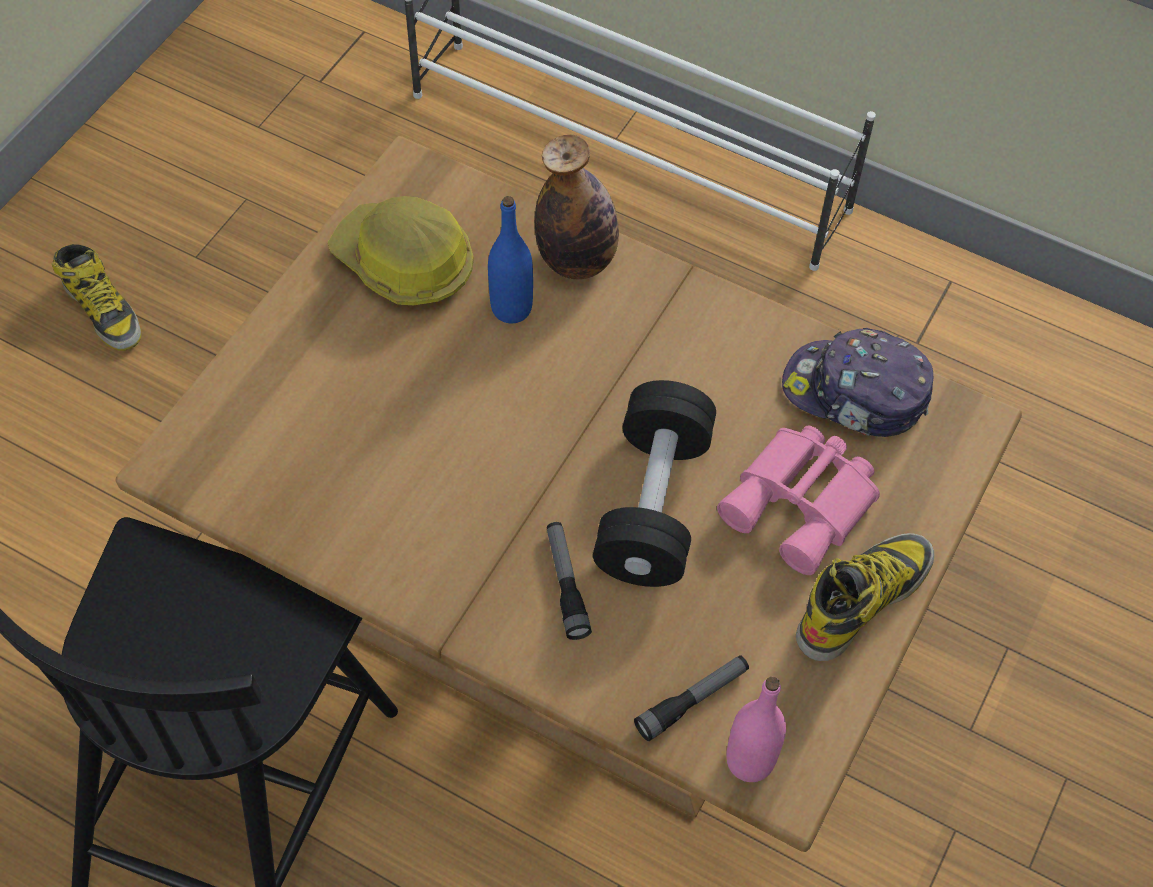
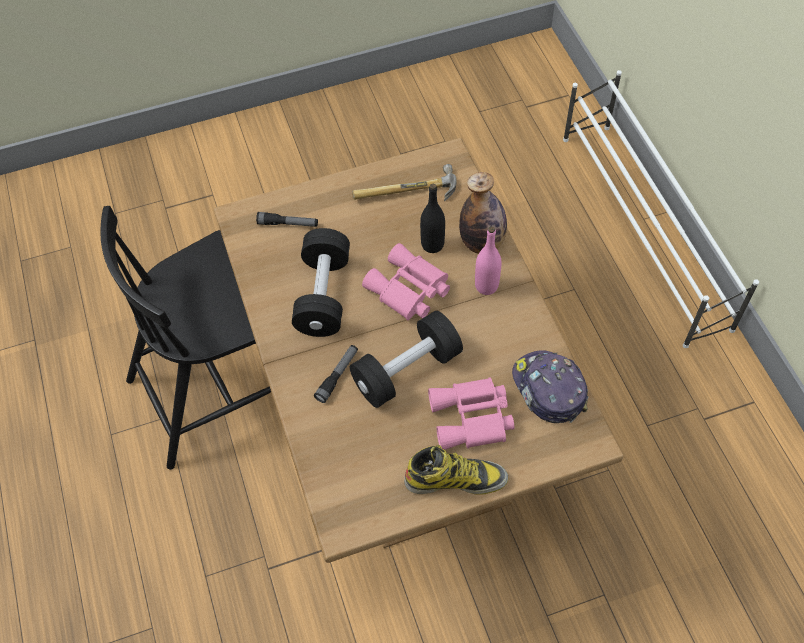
camera: 45 degrees right, 0 degrees up
boot [52,244,141,351] -> none
hard hat [328,196,474,305] -> hammer [352,164,457,202]
blue bottle [488,196,533,323] -> black bottle [420,184,445,253]
flashlight [634,655,749,741] -> flashlight moved to [256,212,318,227]
pink bottle [726,677,786,782] -> pink bottle moved to [475,227,502,295]
none -> black dumbbell [292,228,350,337]
none -> pink binoculars [362,243,450,320]

